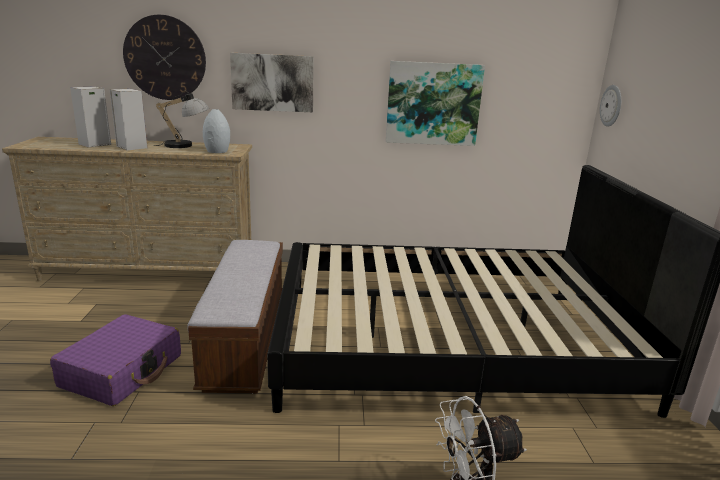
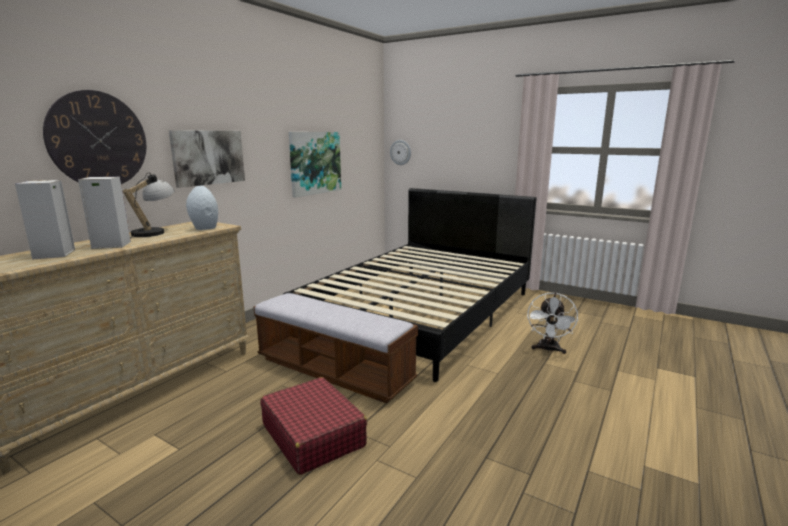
camera: 55 degrees left, 5 degrees down
purple suitcase [50,314,181,406] -> red suitcase [261,377,367,475]

